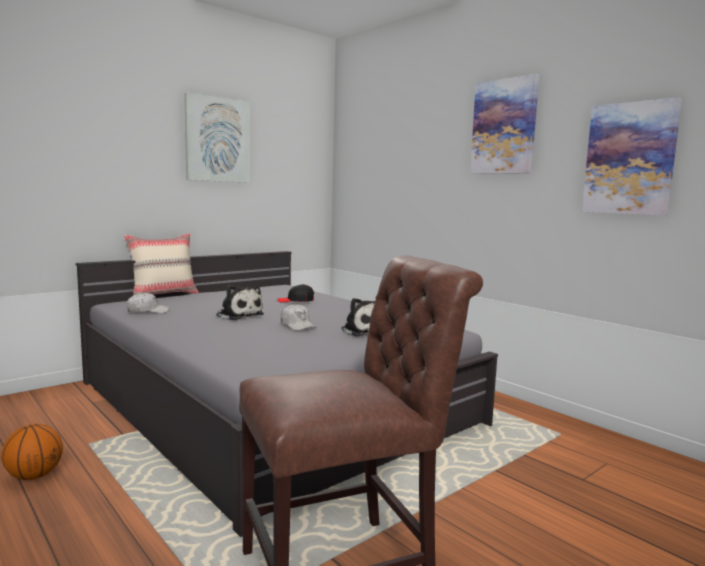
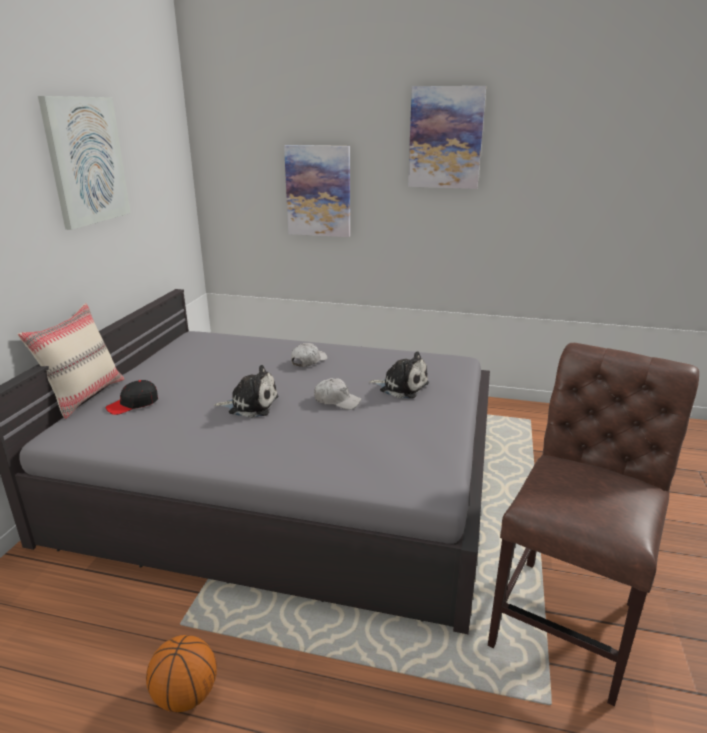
camera: 35 degrees left, 15 degrees up
white cap [127,292,169,313] -> white cap moved to [291,343,328,367]
black cap [277,284,314,302] -> black cap moved to [105,380,158,415]
picture [582,97,682,216] -> picture moved to [284,145,350,237]

